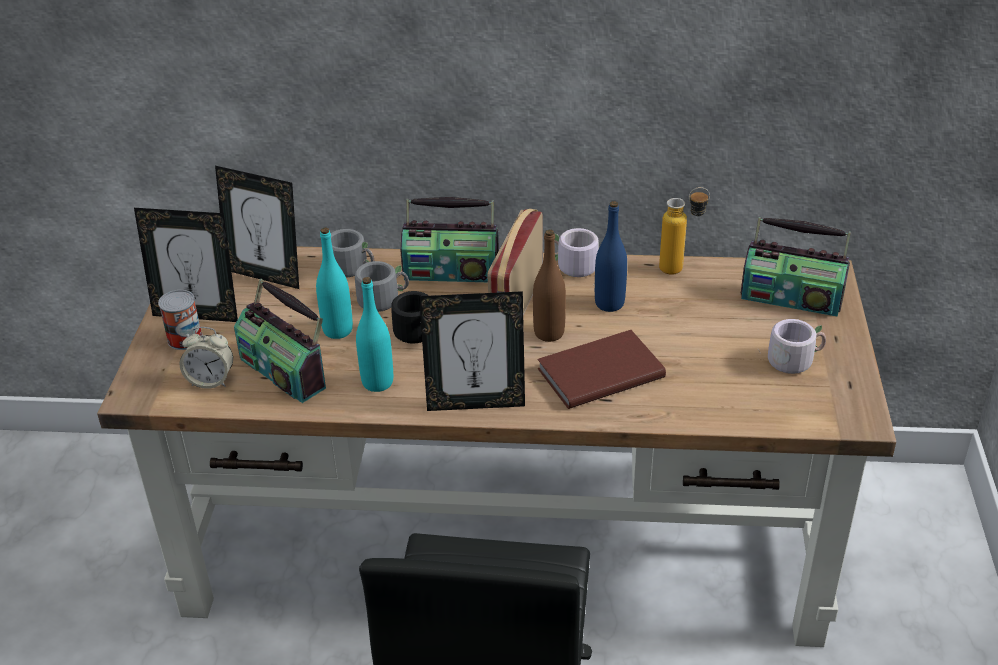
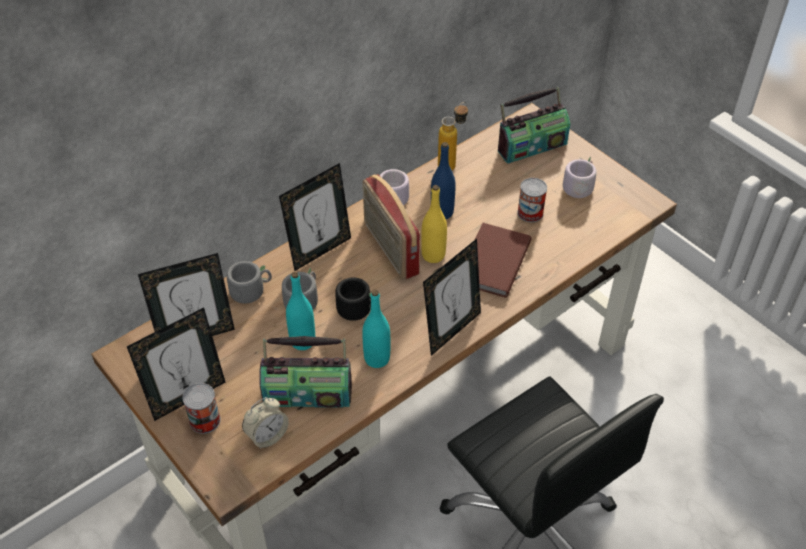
camera: 45 degrees left, 10 degrees up
radio [400,197,499,282] -> picture frame [279,163,351,271]
brown bottle [533,230,566,342] -> yellow bottle [421,185,447,263]
none -> can [517,178,547,222]

